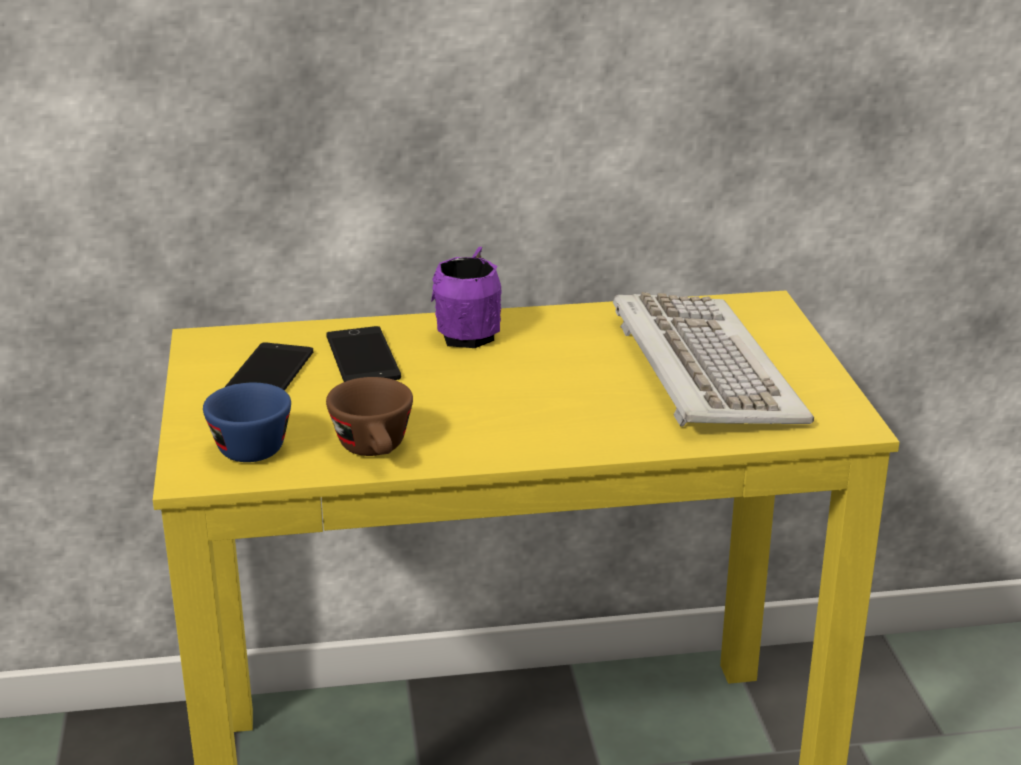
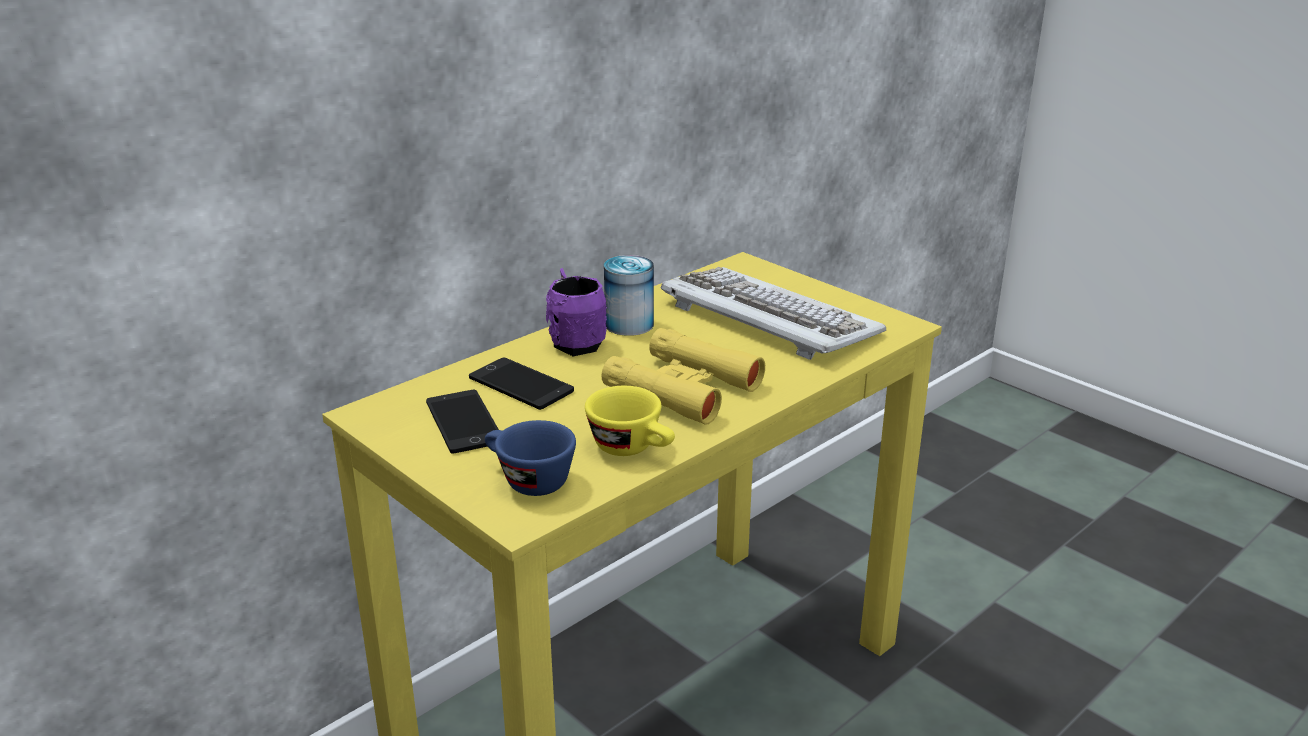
camera: 35 degrees left, 0 degrees up
brown cup [326,377,413,456] -> yellow cup [585,386,675,456]
none -> yellow binoculars [601,328,765,425]
none -> can [604,255,654,336]

